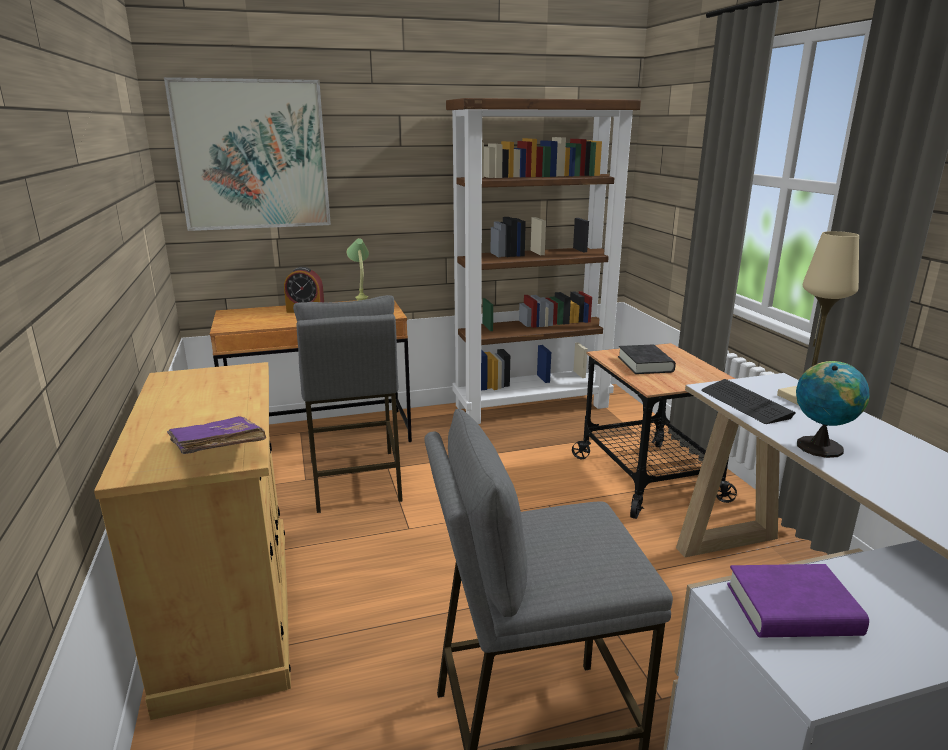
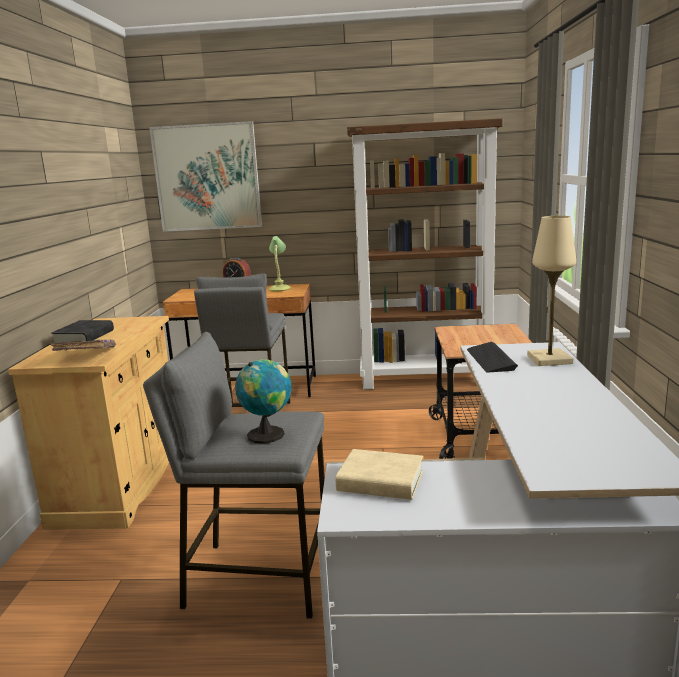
camera: 20 degrees right, 5 degrees down
black book [618,345,676,374] -> black book moved to [51,320,114,343]
purple book [727,564,869,638] -> beige book [336,449,423,500]
globe [796,361,869,458] -> globe moved to [235,359,292,444]

